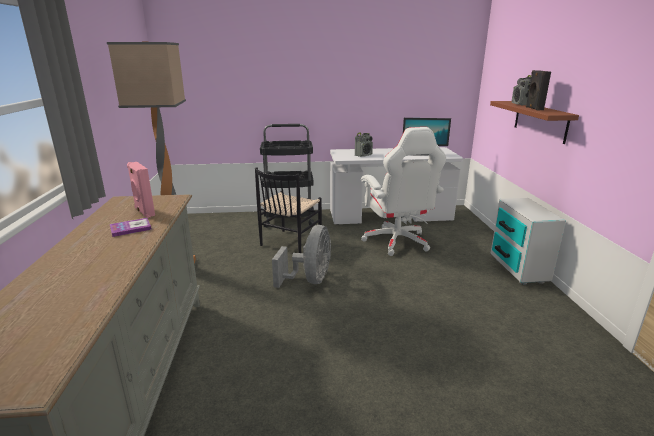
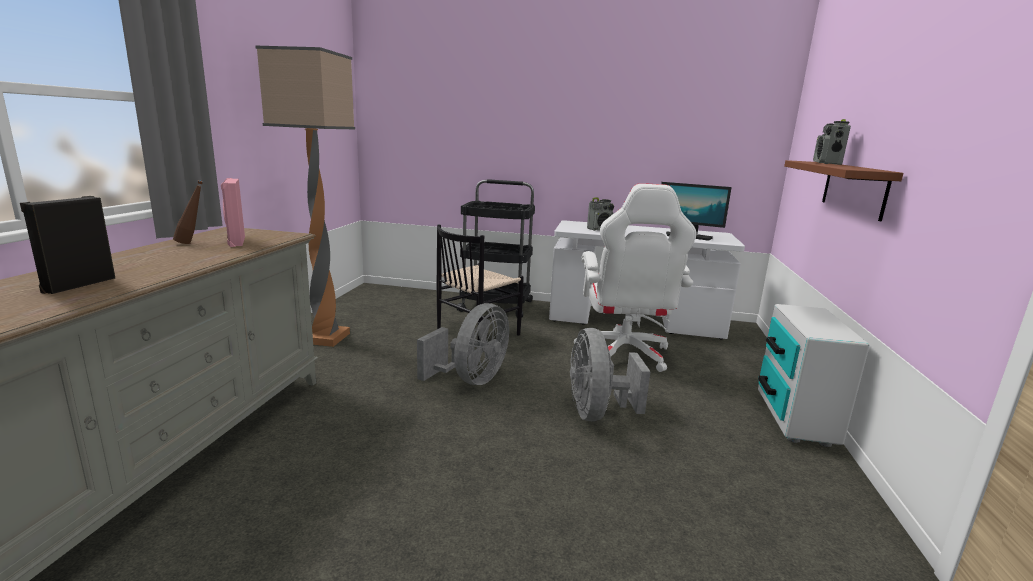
camera: 15 degrees right, 5 degrees down
book [110,218,152,237] -> none
black speaker [526,70,551,111] -> black speaker moved to [20,196,115,294]
none -> brown bottle [173,180,203,244]
none -> grey fan [570,328,651,421]

